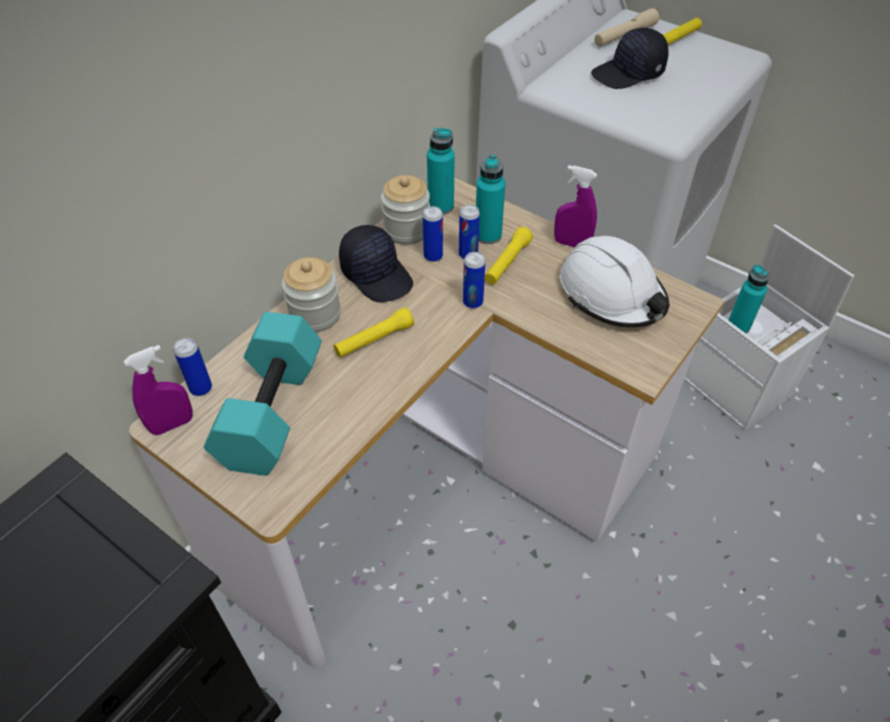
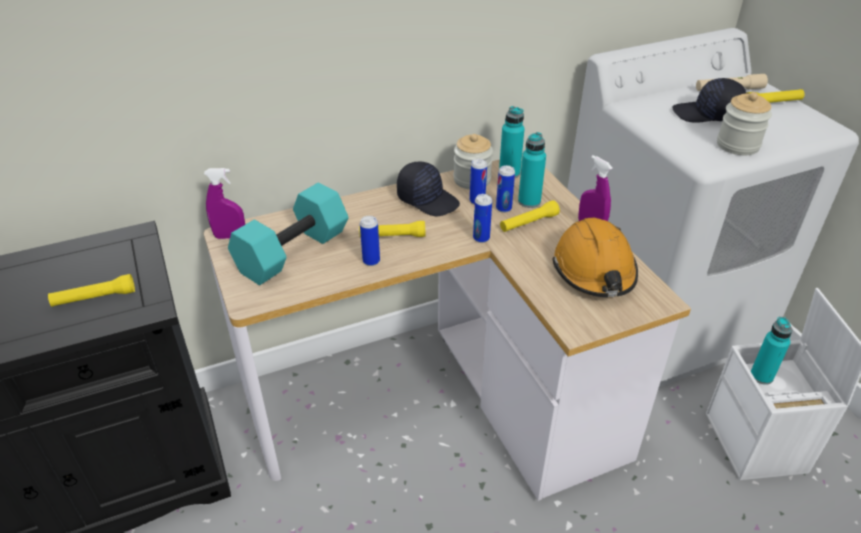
camera: 30 degrees right, 10 degrees down
can [174,338,212,396] -> can moved to [360,216,380,266]
jar [281,257,341,333] -> jar moved to [717,92,772,155]
black cap [339,225,413,302] -> black cap turned 45 degrees counterclockwise [397,161,460,216]
white hard hat [560,236,670,328] -> orange hard hat [552,218,638,297]
none -> yellow flashlight [48,274,135,307]

